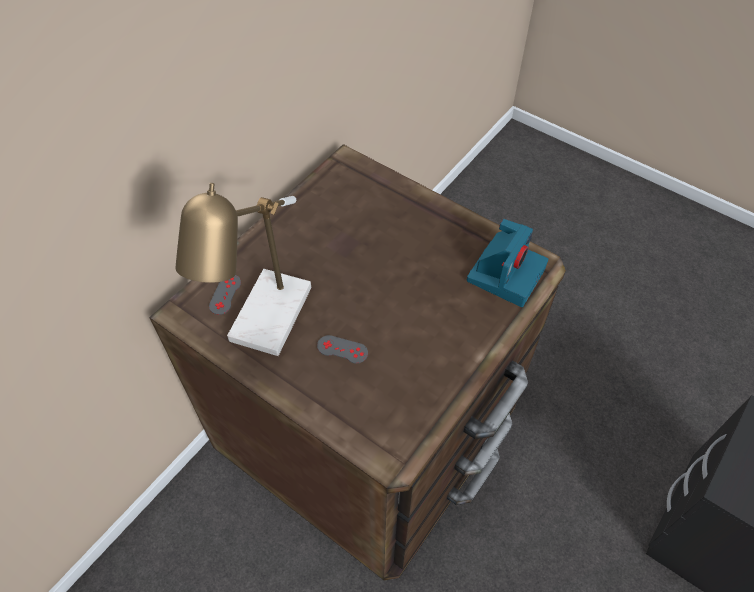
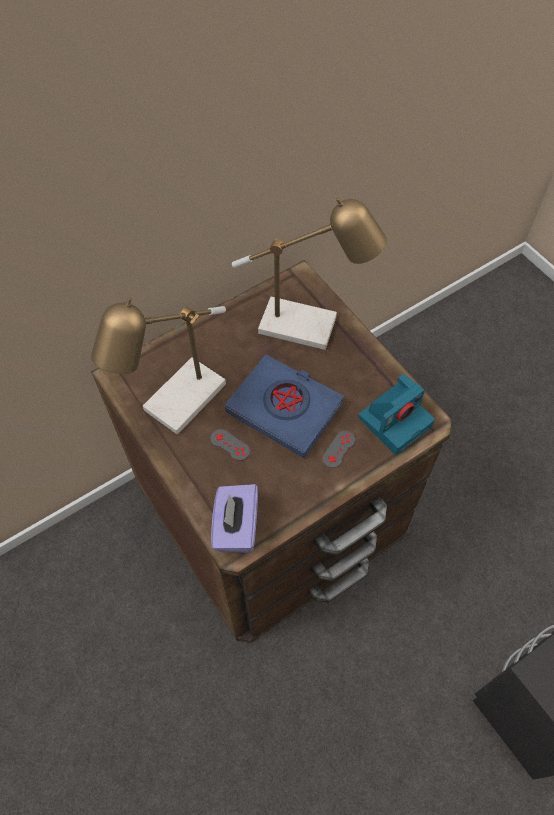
camera: 20 degrees right, 5 degrees up
grey game controller [209,275,241,315] -> grey game controller moved to [322,431,355,468]
none -> purple tissue box [211,484,258,553]
none -> blue book [225,354,344,458]
none -> table lamp [232,198,387,350]

